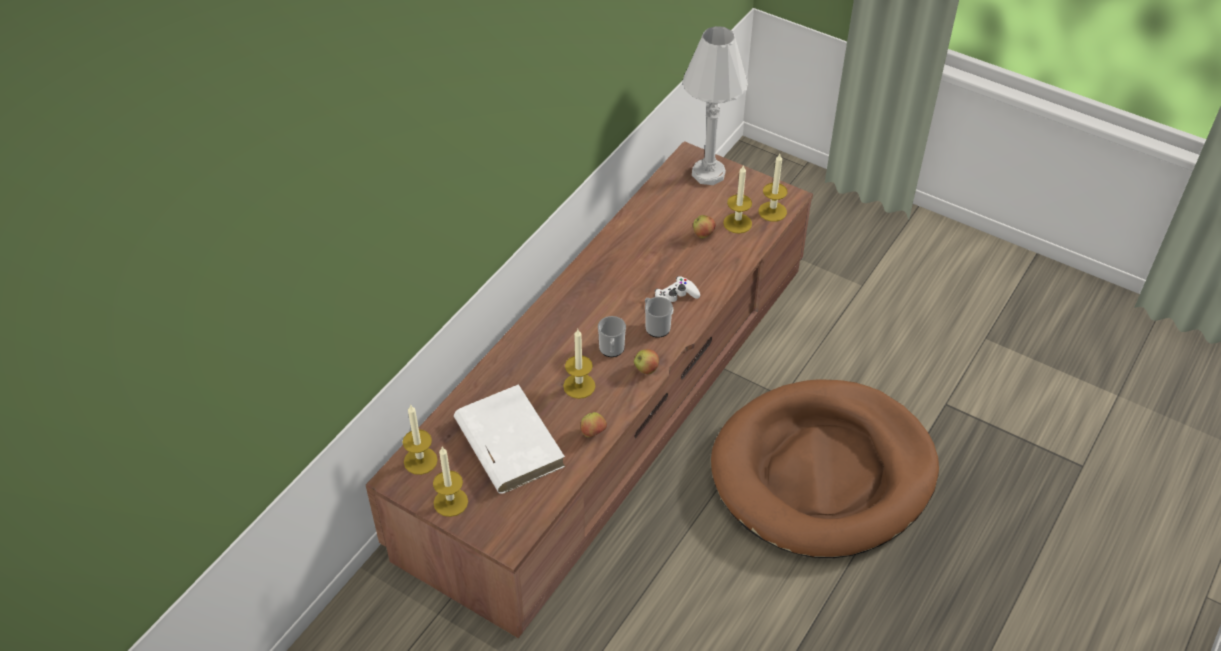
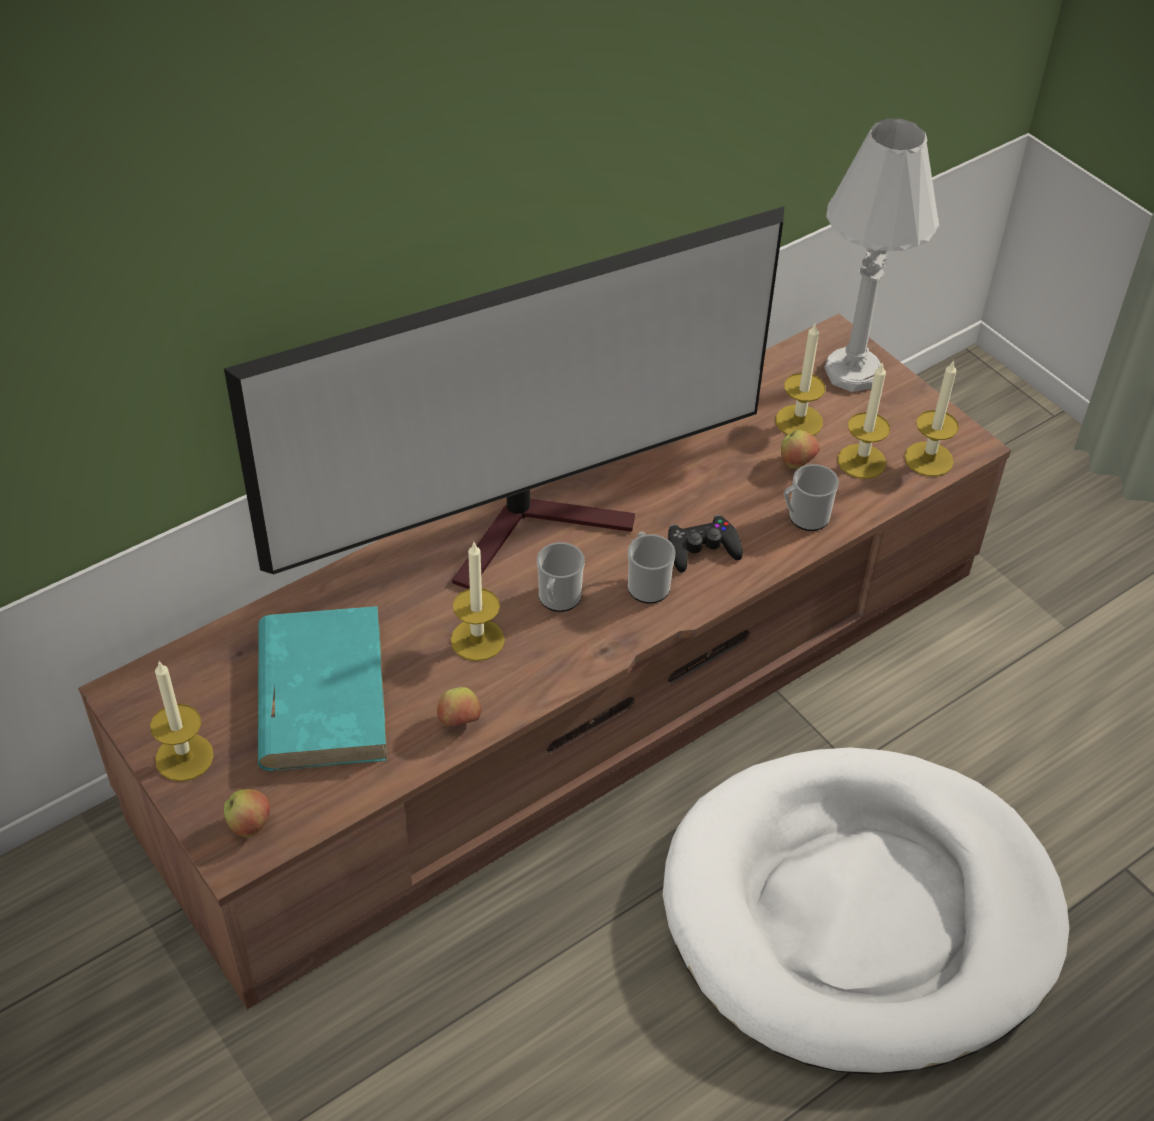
camera: 20 degrees right, 0 degrees up
candle [402,405,438,475] -> candle moved to [776,322,825,436]
white book [454,384,565,494] -> turquoise book [258,606,388,771]
apple [634,349,659,374] -> apple moved to [224,789,270,837]
white game controller [655,276,700,314] -> black game controller [668,515,743,572]
brown dog bed [711,379,939,558] -> white dog bed [663,747,1069,1074]
none -> television [224,207,784,589]
none -> mug [784,464,839,531]

